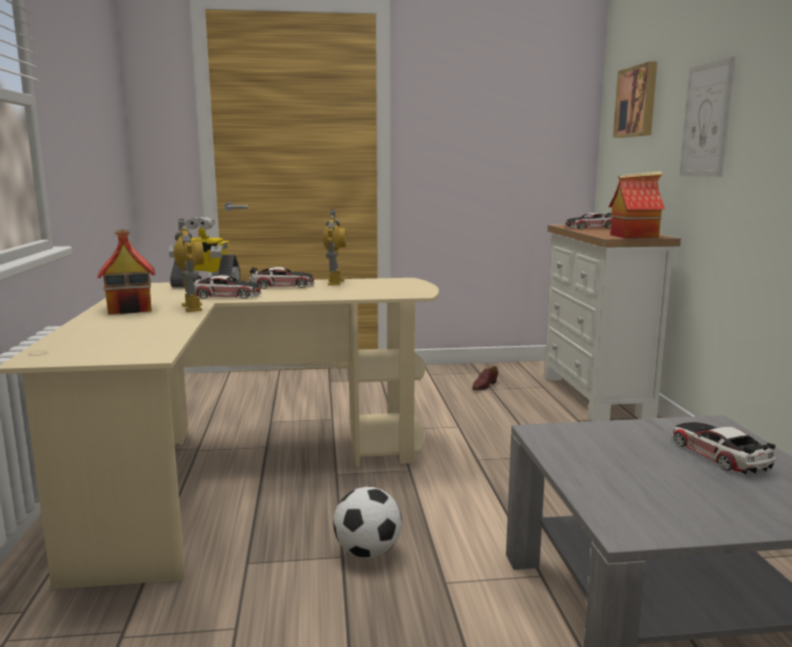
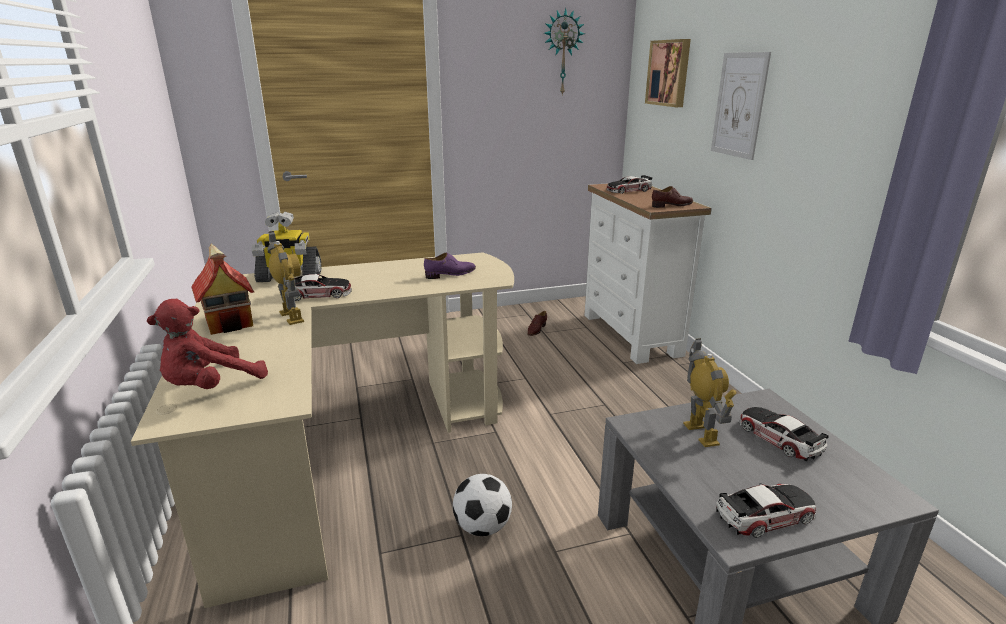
camera: 10 degrees left, 10 degrees up
toy car [249,267,315,289] -> toy car moved to [716,483,816,538]
toy robot [323,209,346,285] -> toy robot moved to [683,338,737,447]
toy house [609,171,665,238] -> brown shoe [652,186,693,208]
none -> red plush toy [147,299,268,389]
none -> purple shoe [424,253,476,279]
none -> wall clock [544,8,585,95]

